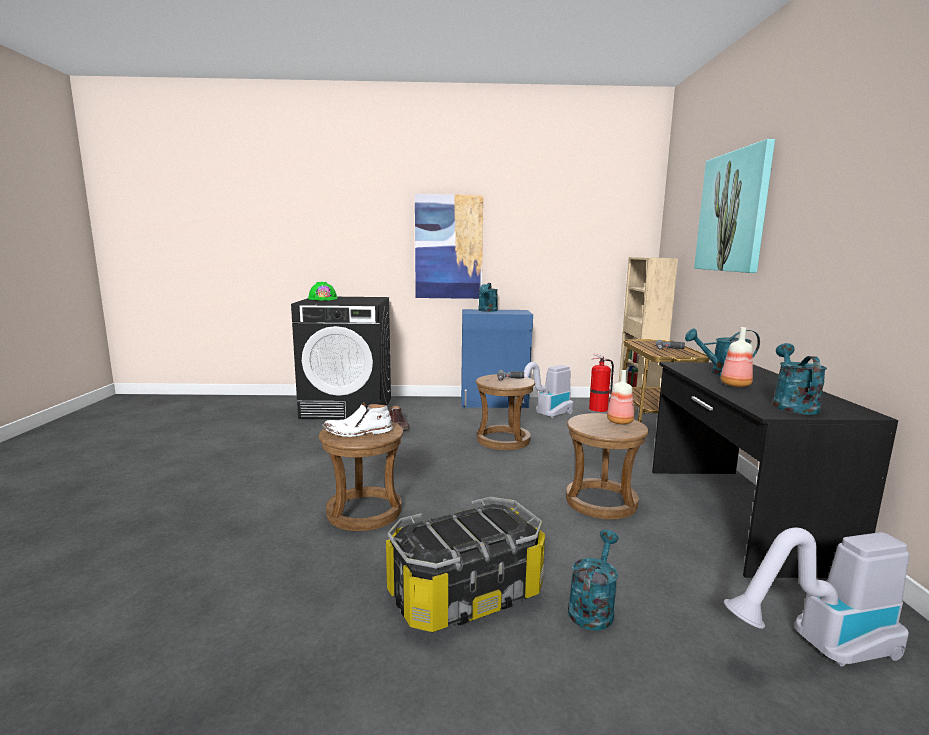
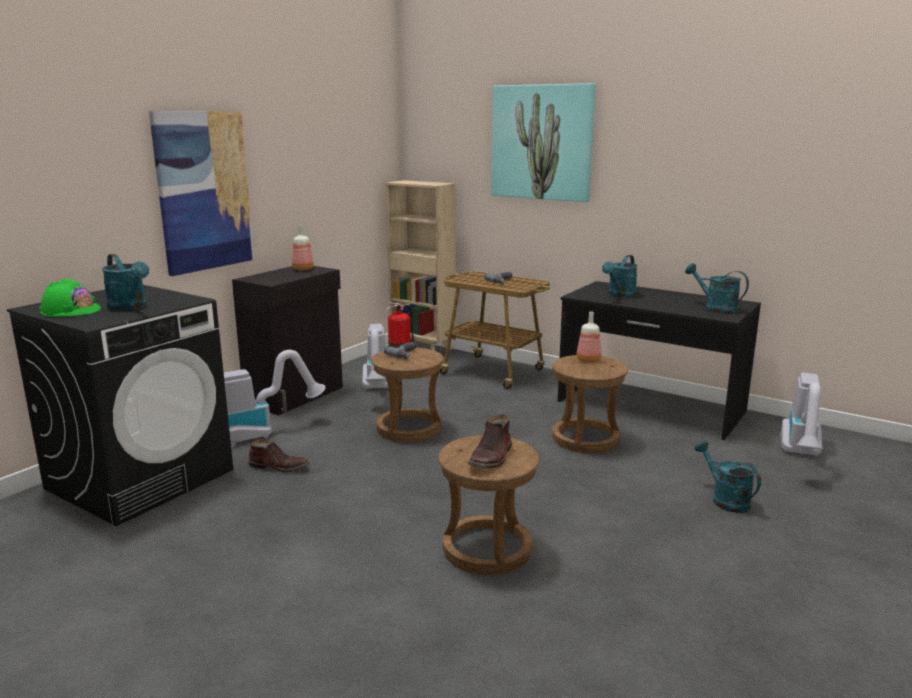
camera: 55 degrees left, 5 degrees up
white boot [323,403,393,437] -> brown boot [468,414,512,468]
storage box [386,497,545,632] -> none
blue cabinet [461,309,533,408] -> black cabinet [232,266,343,415]
turquoise watering can [478,283,498,312] -> turquoise watering can moved to [102,254,149,311]
bottle [721,327,753,387] -> bottle moved to [292,225,314,270]
none -> vacuum cleaner [224,350,326,448]

